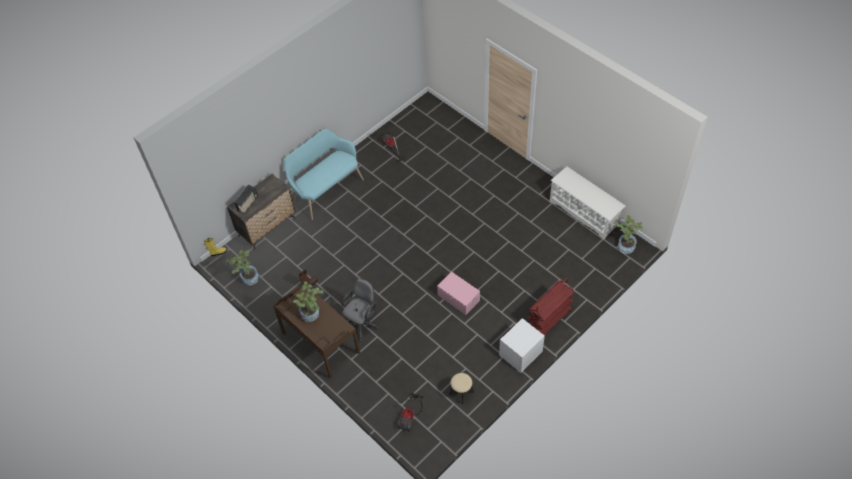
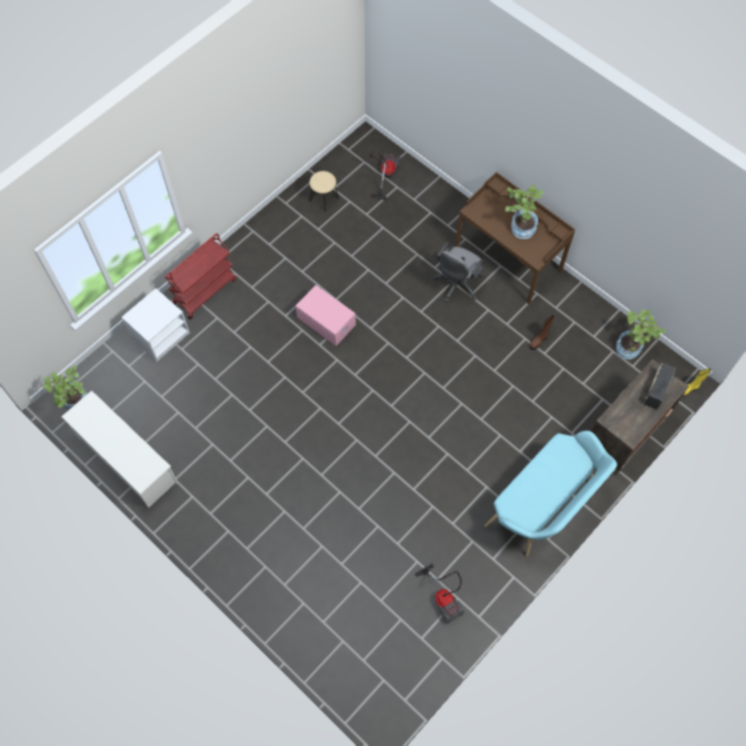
camera: 175 degrees right, 10 degrees up
white nightstand [499,318,545,373] -> white nightstand moved to [121,288,190,361]

